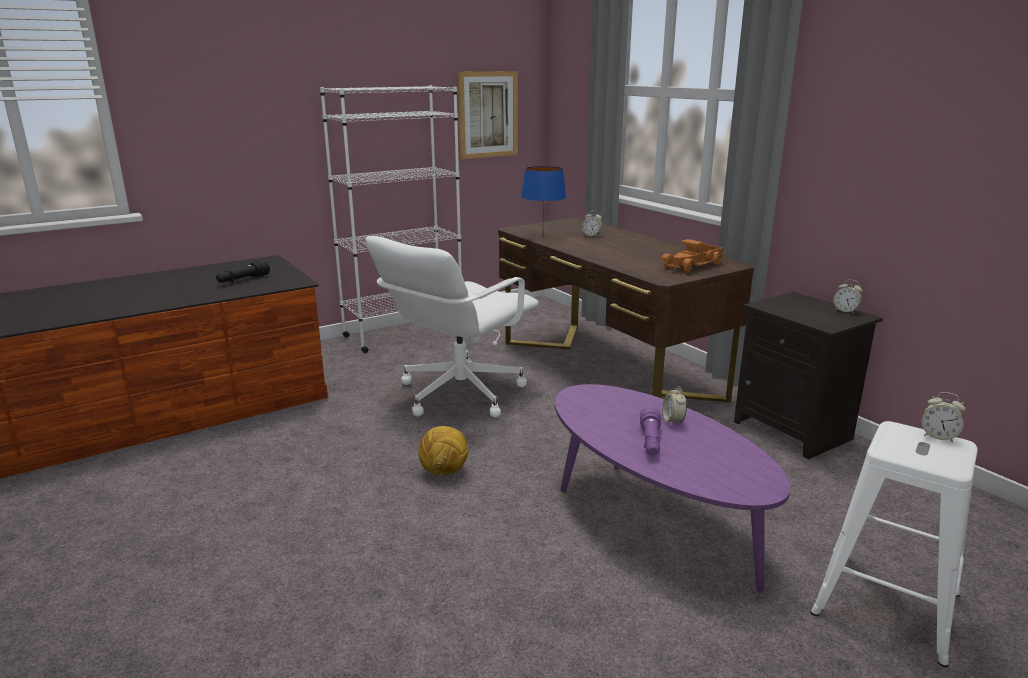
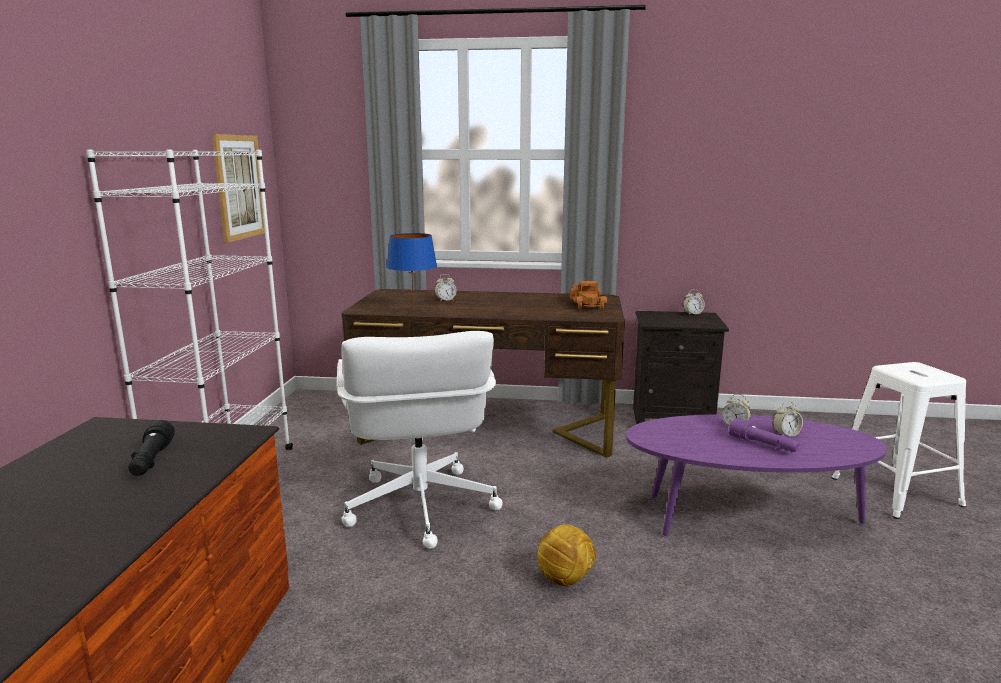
camera: 50 degrees left, 5 degrees down
alarm clock [921,392,966,443] -> alarm clock moved to [773,401,803,437]

